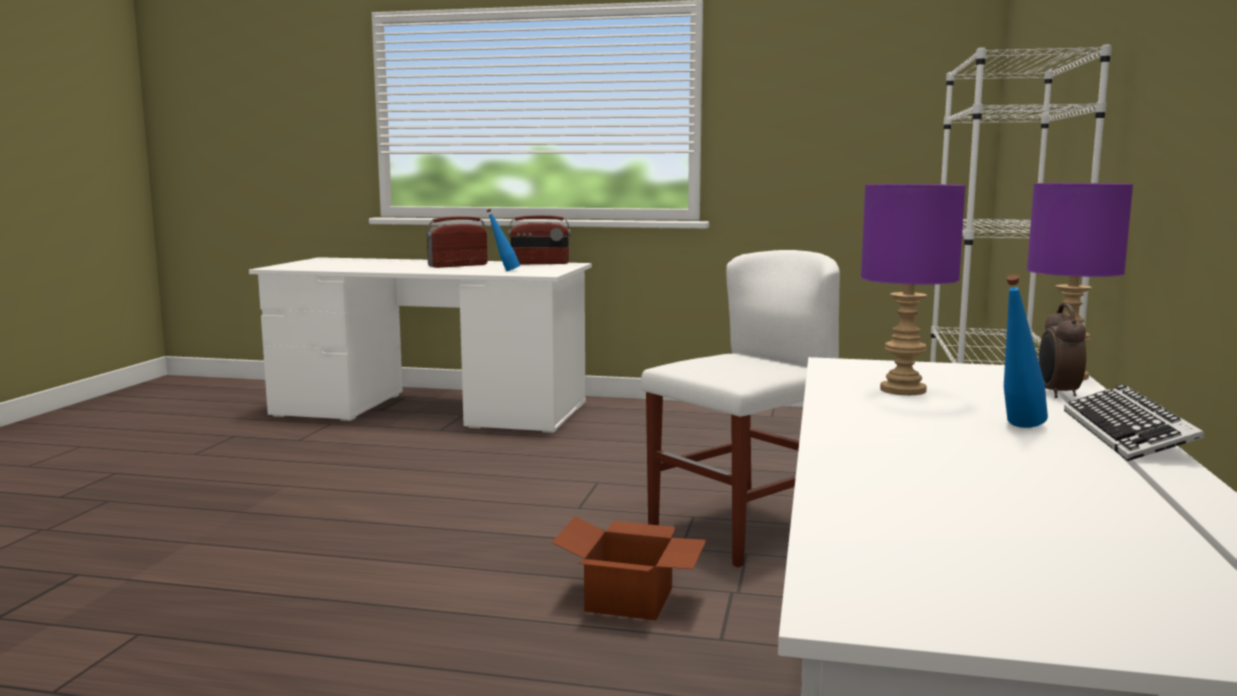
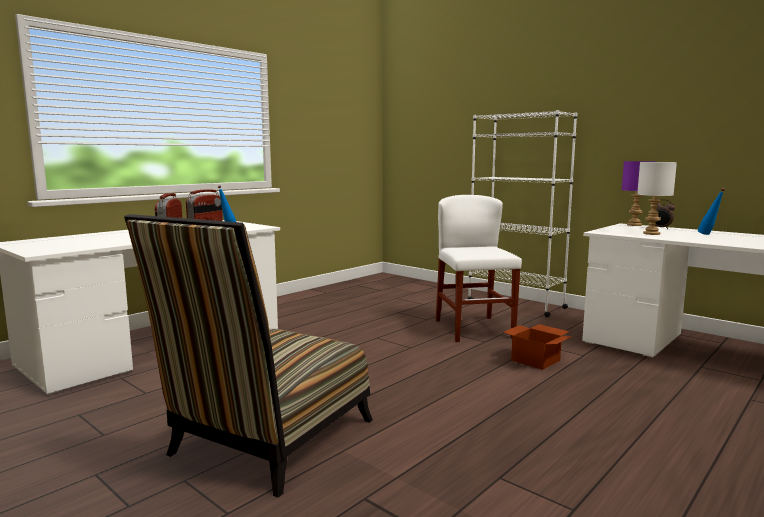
camera: 60 degrees left, 0 degrees up
purple table lamp [861,184,966,395] -> white table lamp [637,162,677,235]
keyboard [1064,384,1205,461] -> none
none -> chair [124,214,373,498]

